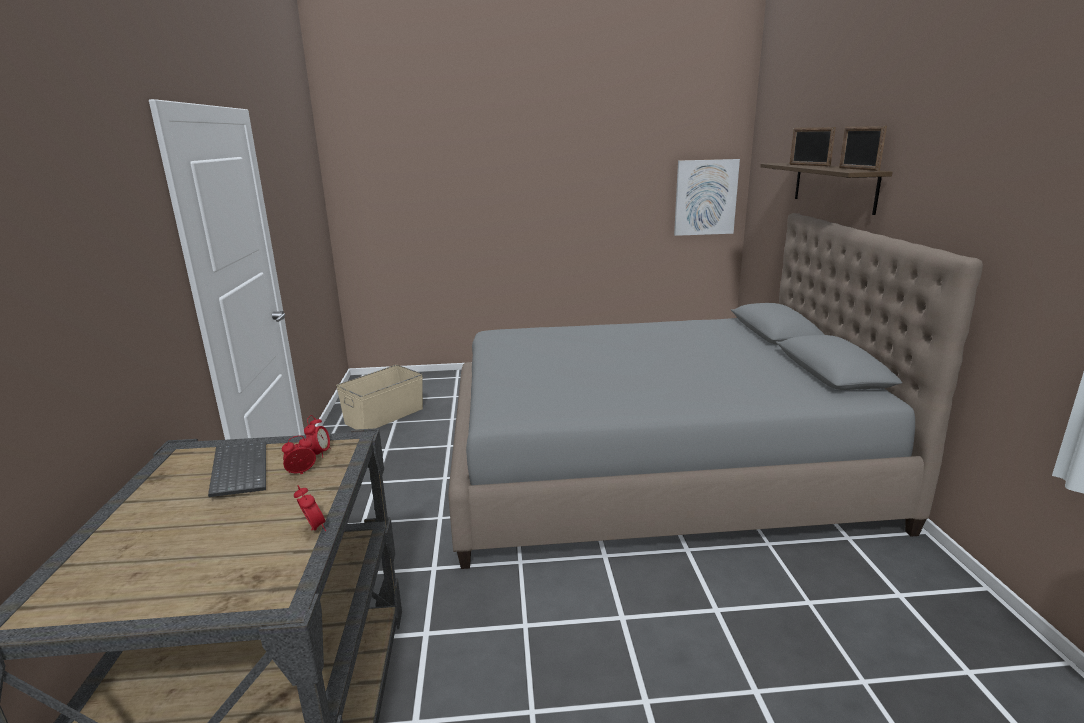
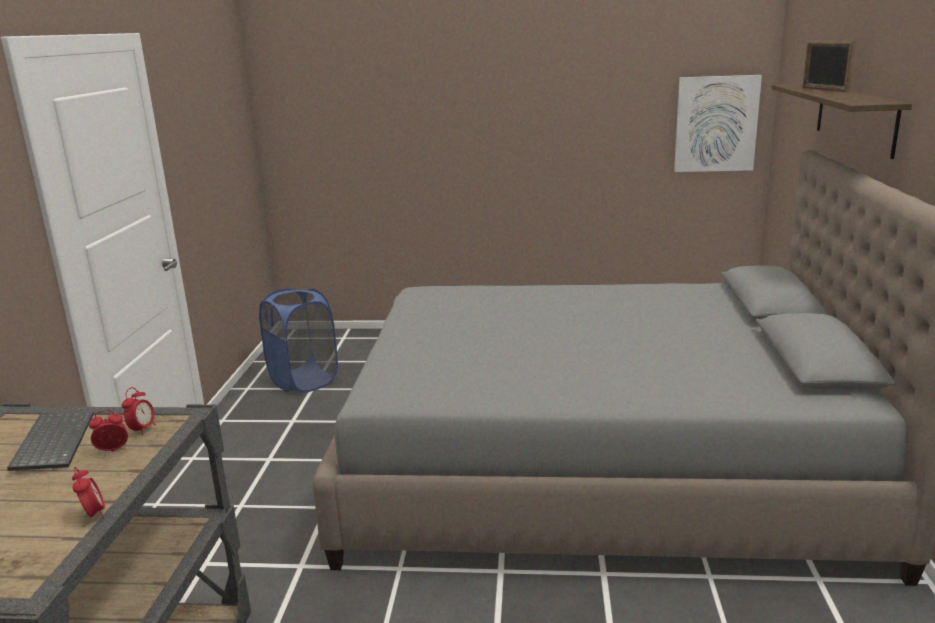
camera: 10 degrees right, 0 degrees up
beige storage box [336,365,423,430] -> blue laundry basket [259,288,338,393]
picture frame [839,126,887,171] -> none

